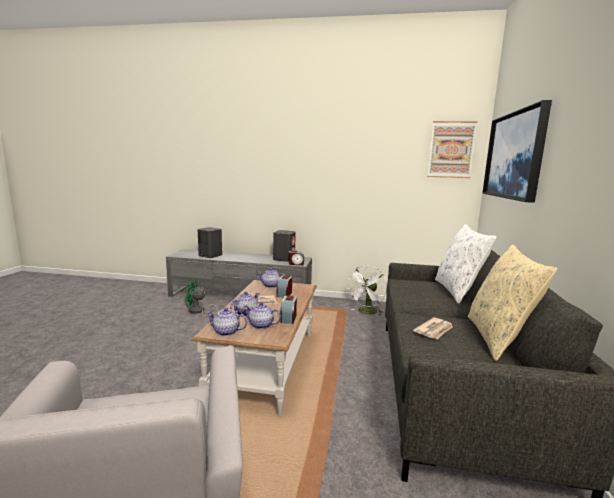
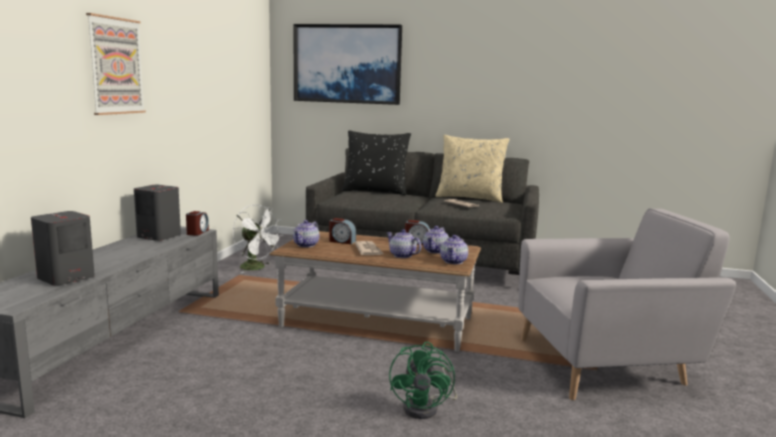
camera: 85 degrees left, 0 degrees up
green fan [185,279,218,318] -> green fan moved to [389,342,457,419]
picture [427,121,477,178] -> picture moved to [86,13,146,115]
white pillow [435,224,497,304] -> black pillow [342,130,411,195]

